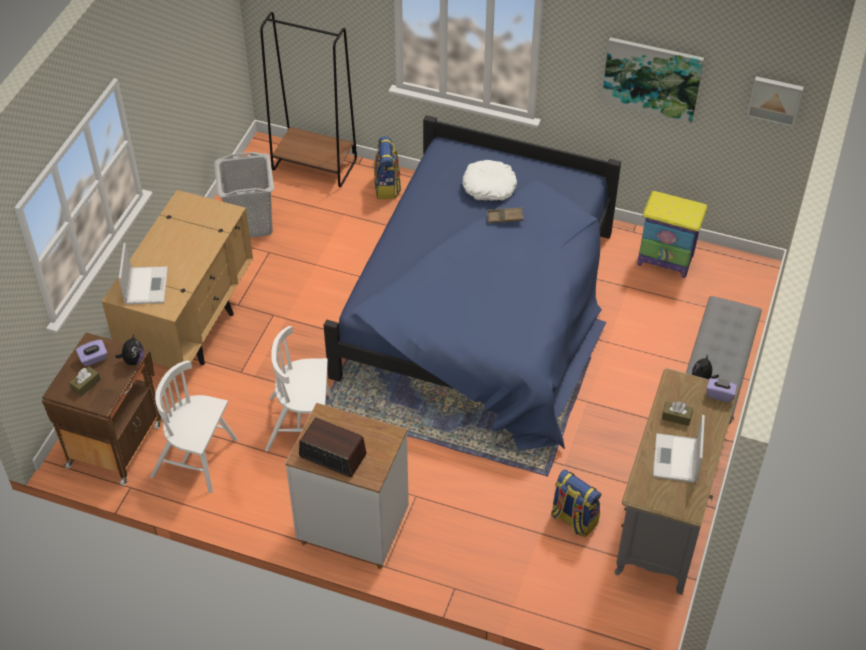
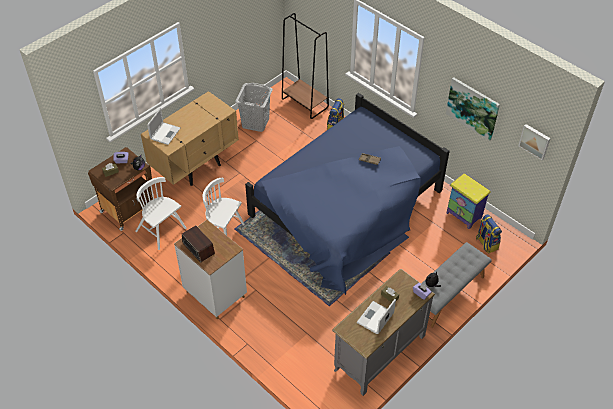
camera: 25 degrees right, 0 degrees up
white pillow [462,160,517,201] -> none
backpack [551,469,601,537] -> backpack moved to [476,214,502,253]

